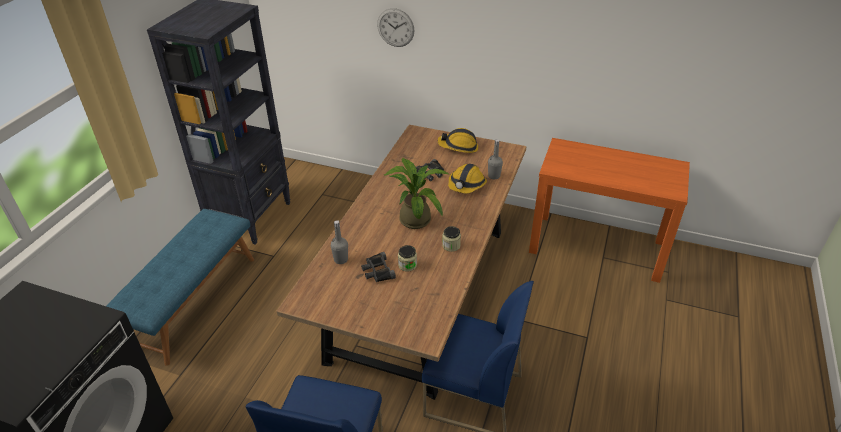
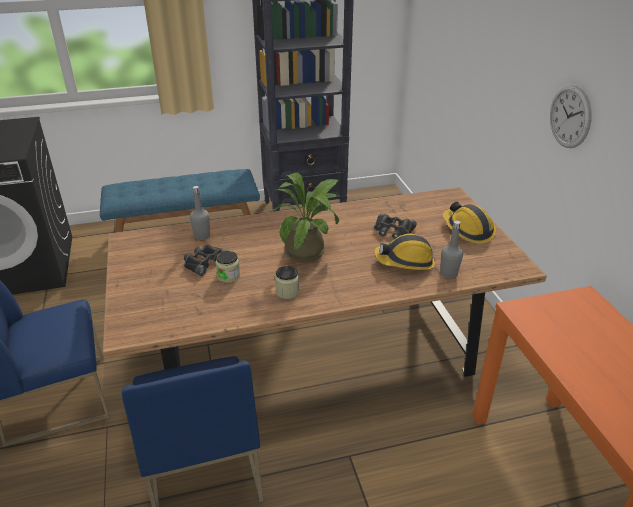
camera: 55 degrees right, 5 degrees down
wall clock [377,8,415,47] -> wall clock moved to [550,84,592,148]

